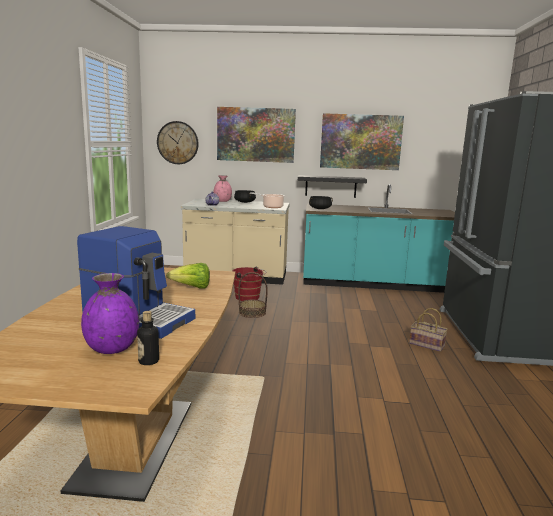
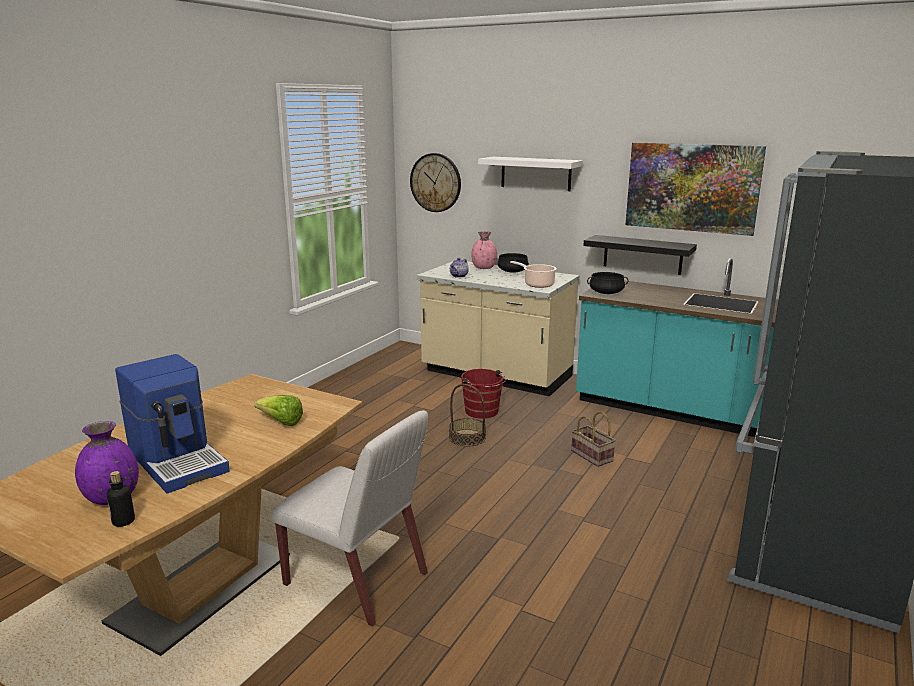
camera: 25 degrees right, 5 degrees up
picture [217,107,296,163] -> white shelf [478,157,583,191]
basket [409,308,448,352] -> basket moved to [571,411,616,467]
none -> white chair [271,410,428,626]

